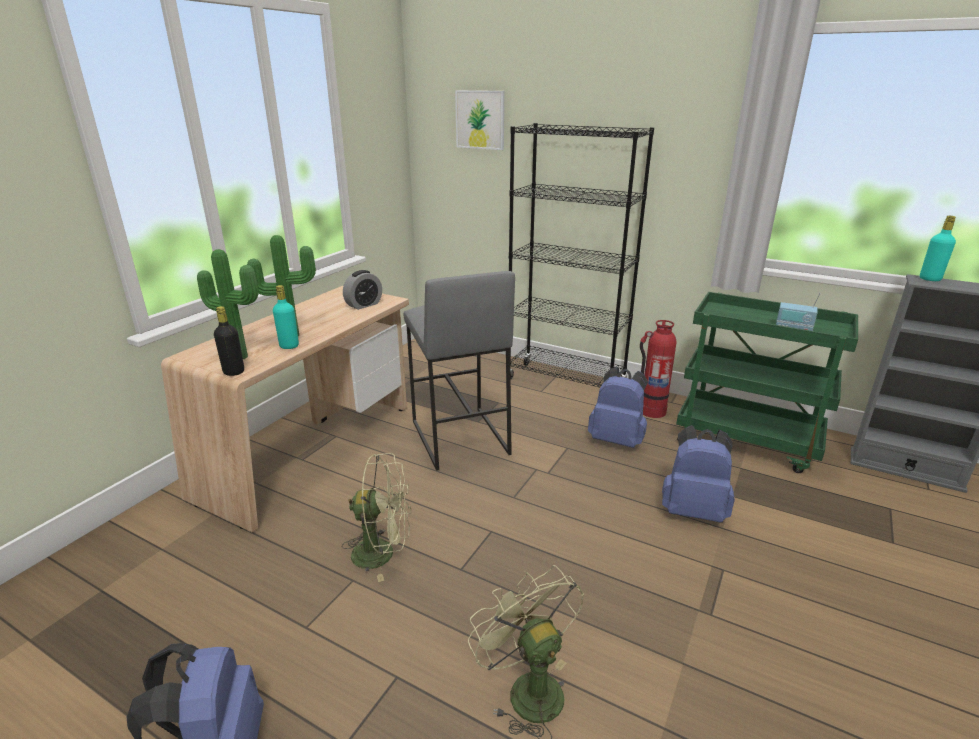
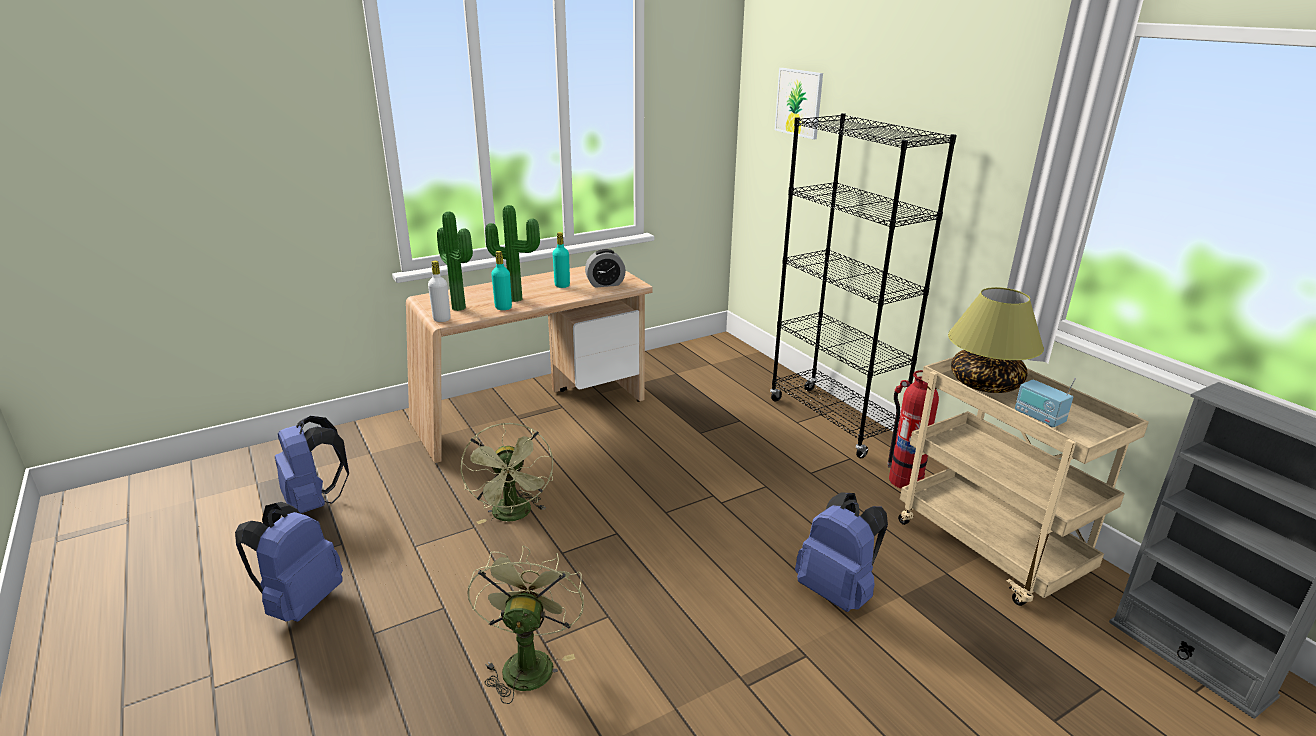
camera: 30 degrees right, 0 degrees up
black bottle [214,306,244,376] -> white bottle [428,260,451,322]
green fan [342,453,411,582] -> green fan turned 45 degrees clockwise [461,423,553,524]
grey stool [404,271,515,471] -> none
blue backpack [588,367,648,448] -> blue backpack moved to [275,416,349,514]
green cart [676,292,858,473] -> beige cart [898,357,1149,606]
turquoise bottle [920,216,956,281] -> turquoise bottle moved to [553,232,570,288]
none -> table lamp [948,287,1044,393]

